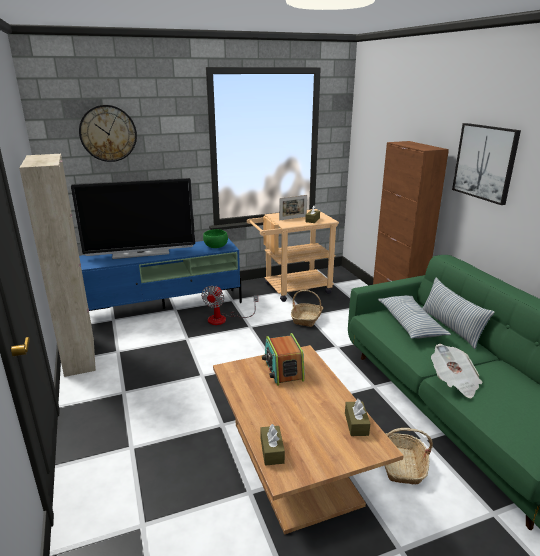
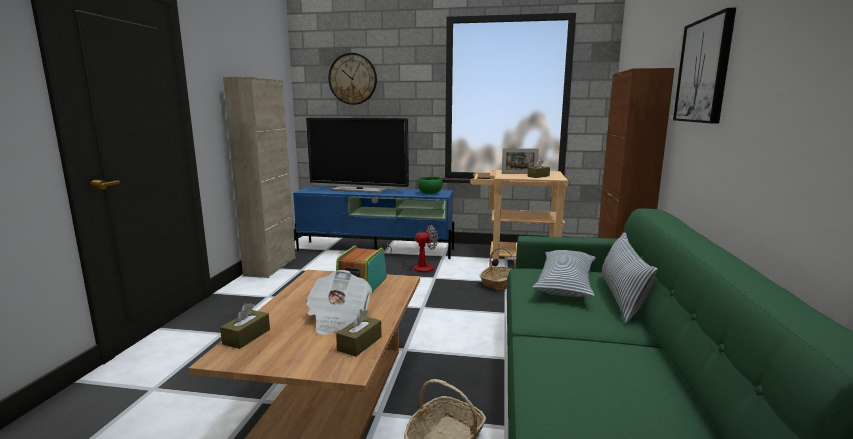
camera: 30 degrees right, 10 degrees down
fan [201,286,258,325] -> fan turned 150 degrees counterclockwise [387,225,438,272]
newspaper [431,344,482,398] -> newspaper moved to [306,270,372,335]

